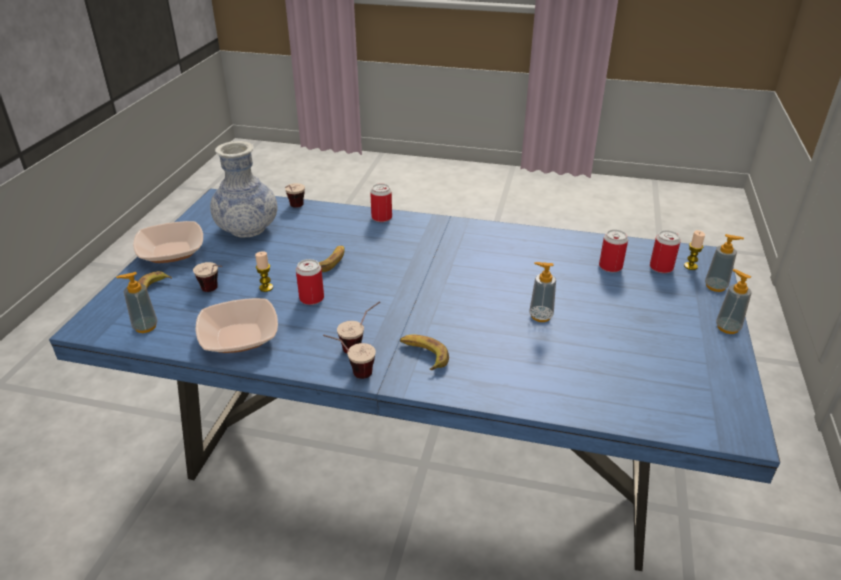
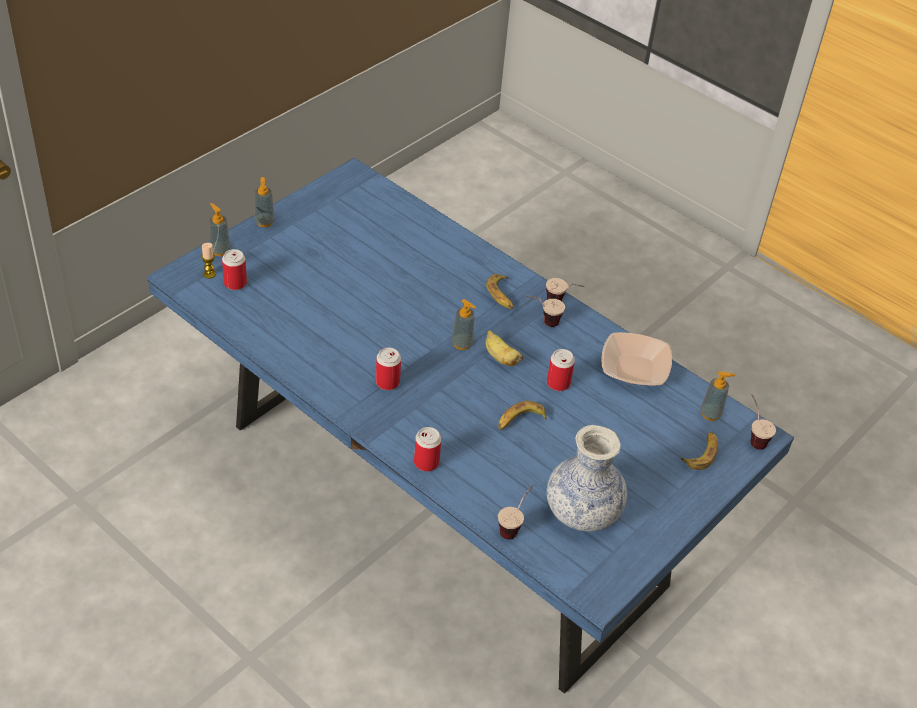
camera: 155 degrees left, 10 degrees up
bowl [133,221,203,263] -> none
cup [193,262,222,292] -> cup moved to [750,394,776,450]
candle [255,251,273,292] -> none
soap dispenser [529,262,556,322] -> soap dispenser moved to [452,299,476,350]
can [599,229,628,272] -> can moved to [376,348,401,390]
none -> banana [486,330,523,366]

